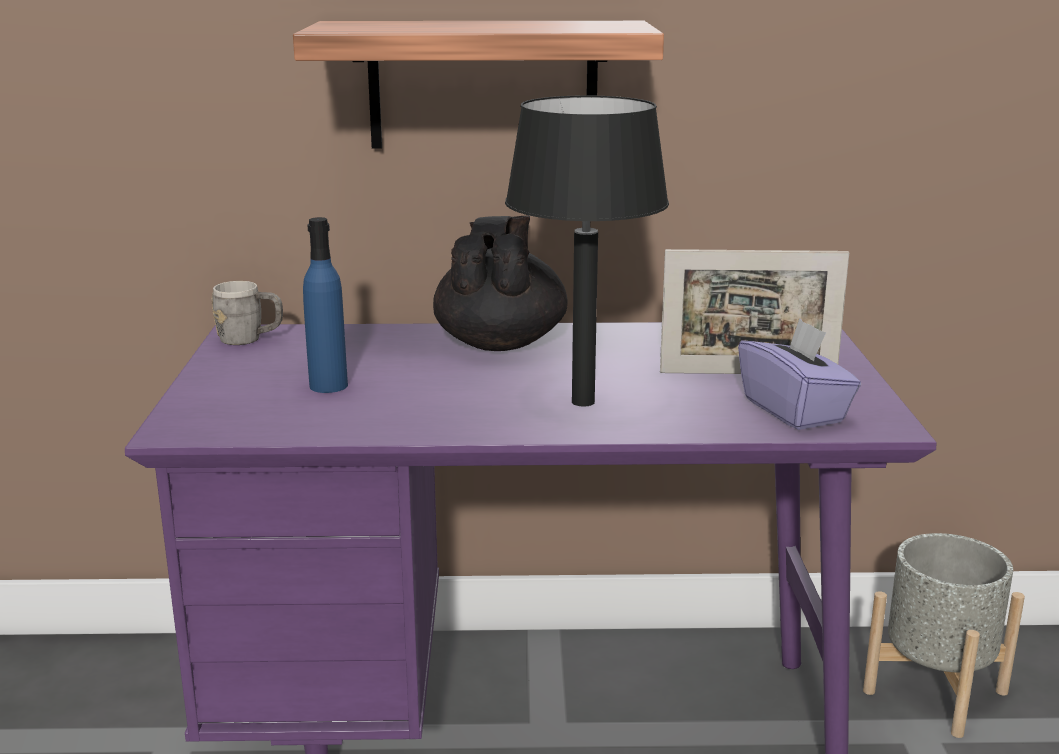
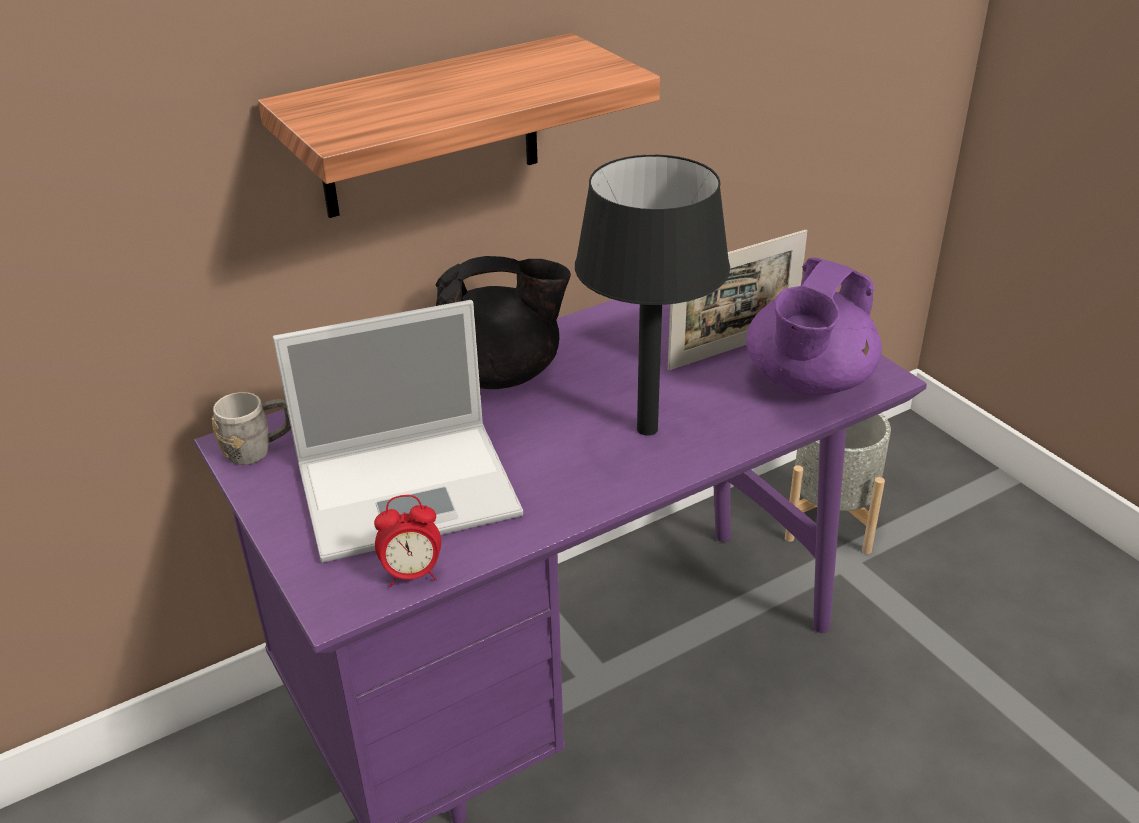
camera: 30 degrees left, 15 degrees up
blue bottle [303,217,348,393] -> laptop [273,300,523,563]
black teapot [433,215,568,351] -> black teapot turned 105 degrees clockwise [435,256,571,389]
purple tissue box [738,318,861,430] -> purple teapot [746,257,882,395]
none -> alarm clock [374,495,441,587]

